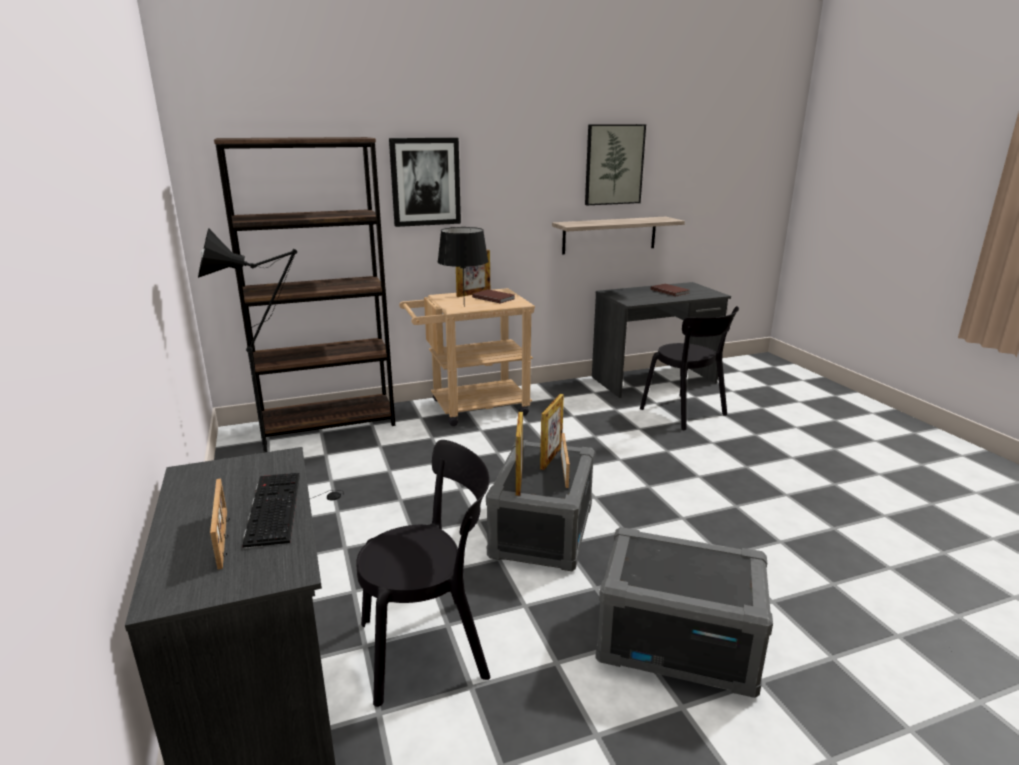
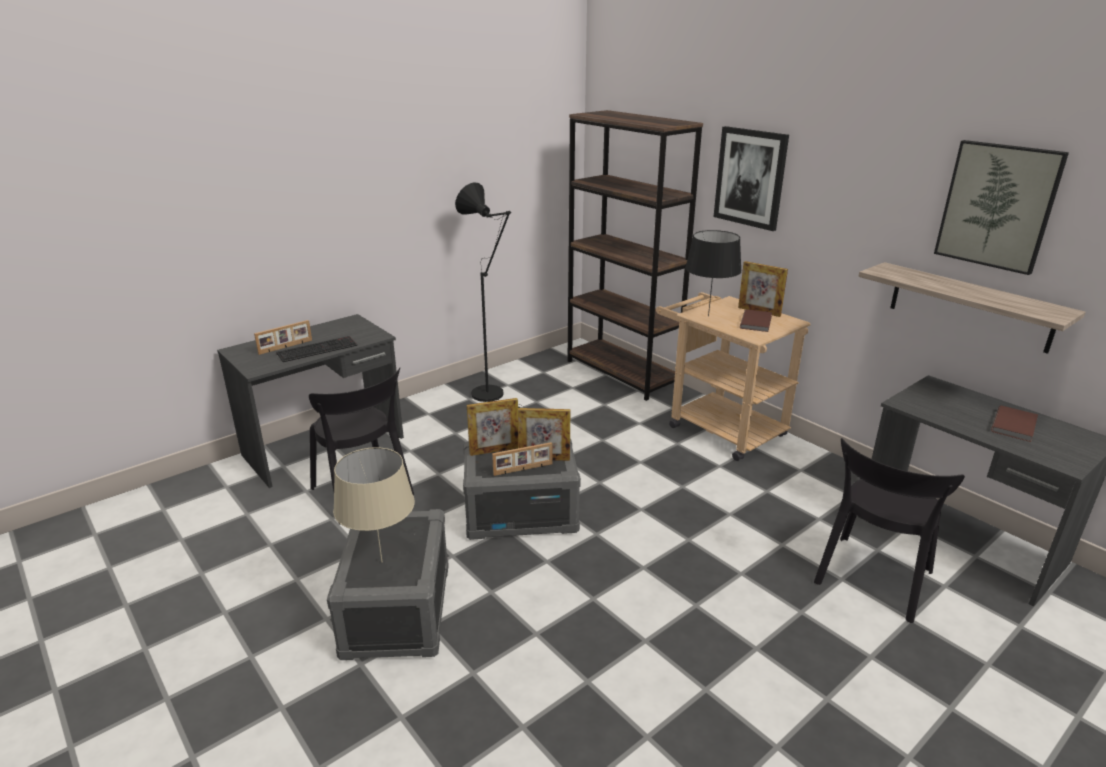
camera: 70 degrees right, 5 degrees up
none -> beige table lamp [333,447,415,562]

